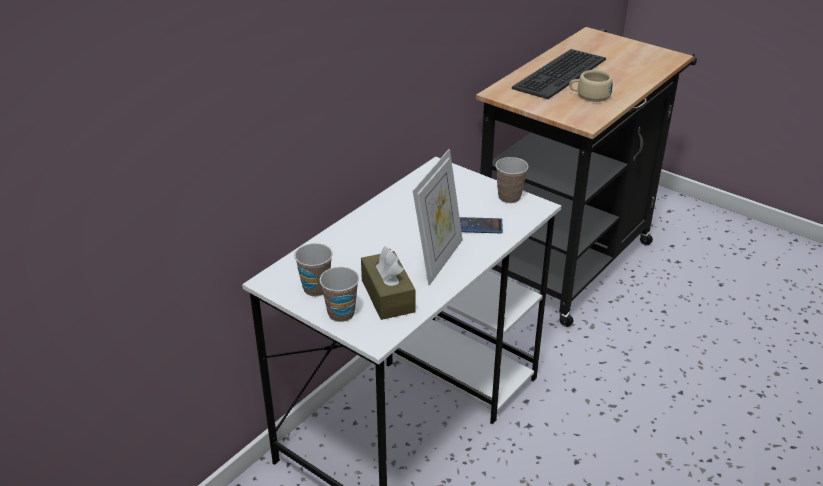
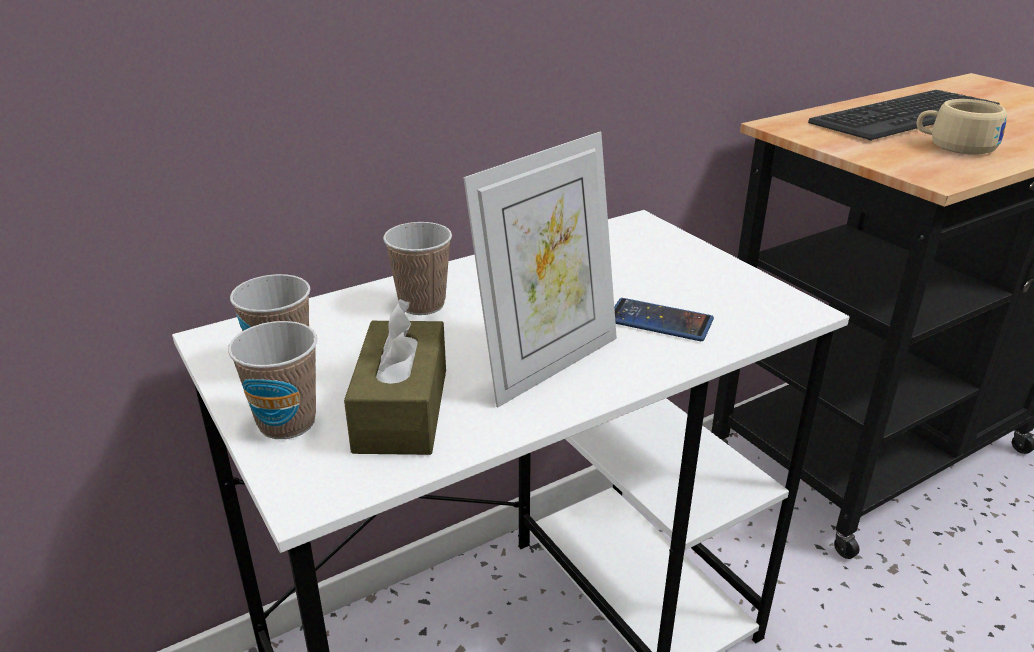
camera: 20 degrees right, 5 degrees down
cup [495,157,529,203] -> cup moved to [383,222,452,315]

